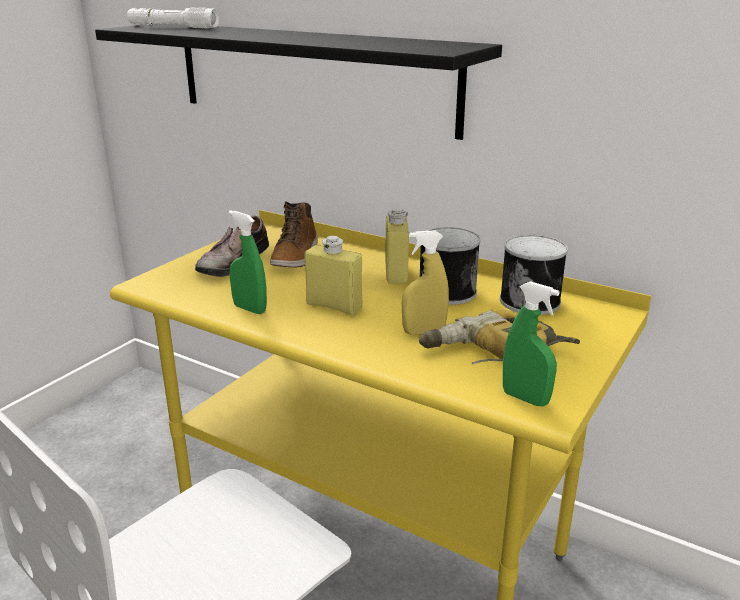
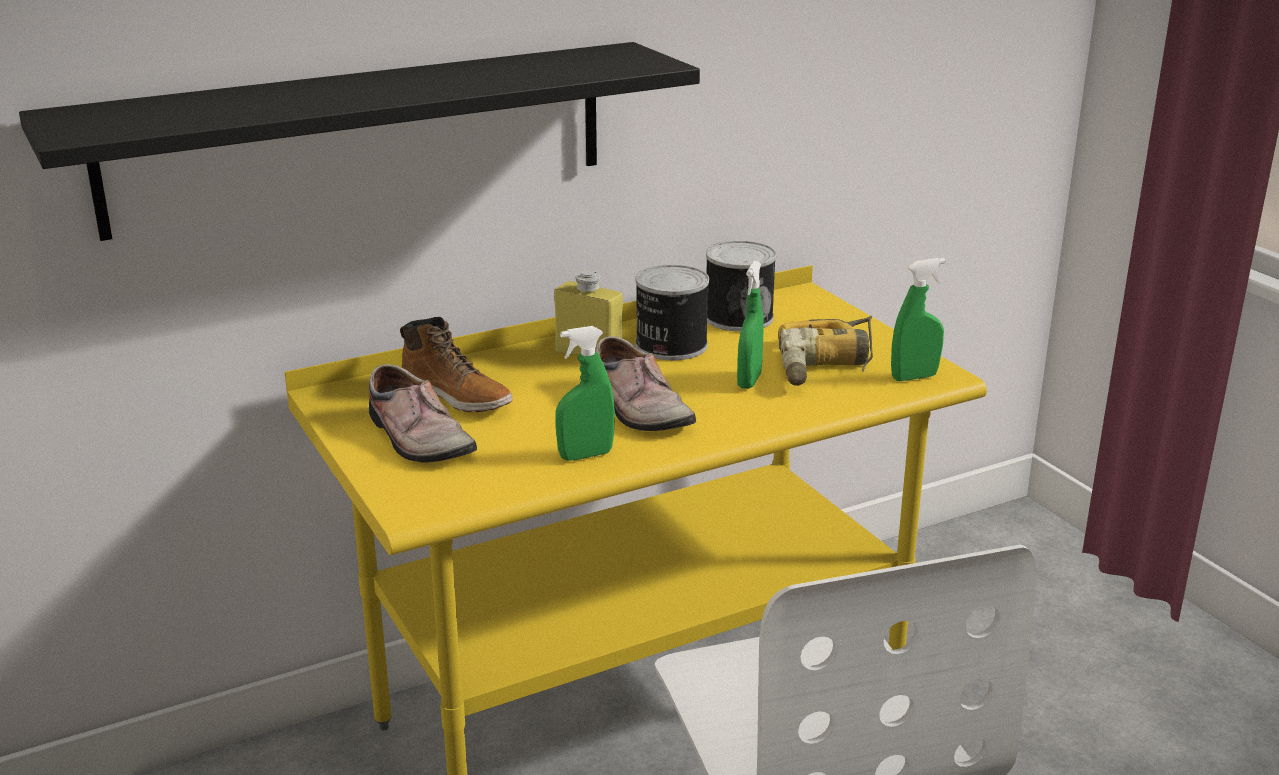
camera: 60 degrees left, 0 degrees up
white flashlight [127,7,219,29] -> none
yellow bottle [304,236,362,315] -> shoe [596,336,696,431]
yellow spray bottle [402,231,449,335] -> green spray bottle [737,261,764,389]

